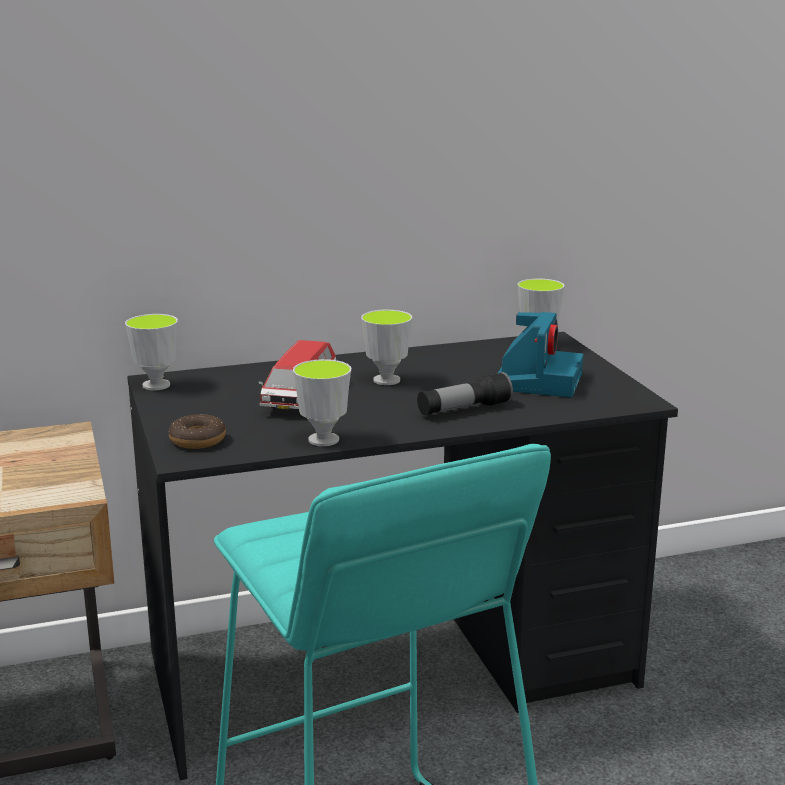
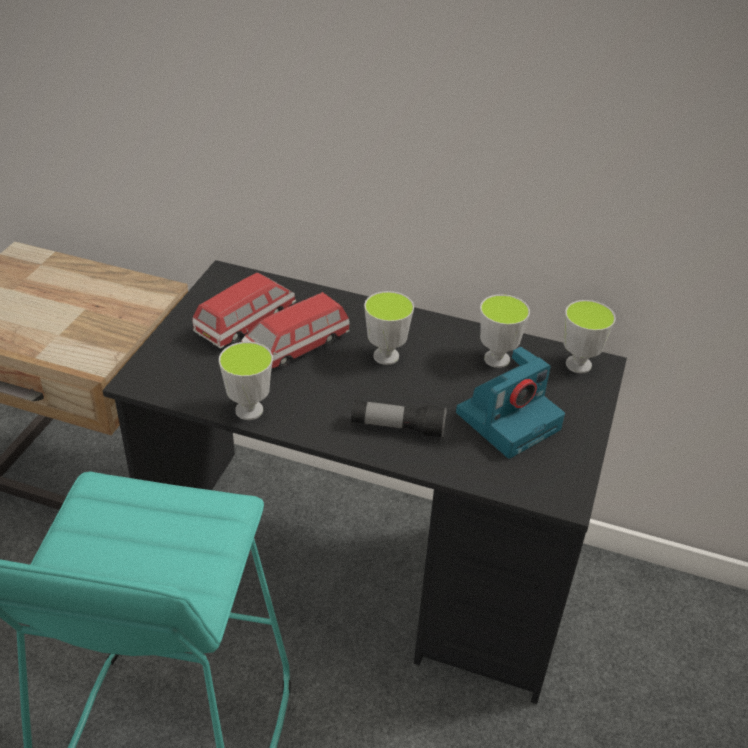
camera: 35 degrees right, 20 degrees up
cup [125,314,178,390] -> cup moved to [480,294,530,368]
donut [168,414,226,449] -> none
none -> toy car [192,273,296,349]

